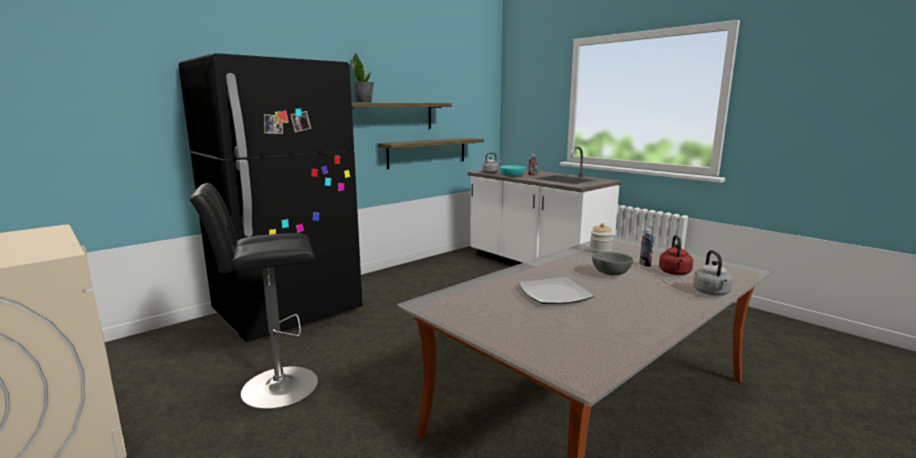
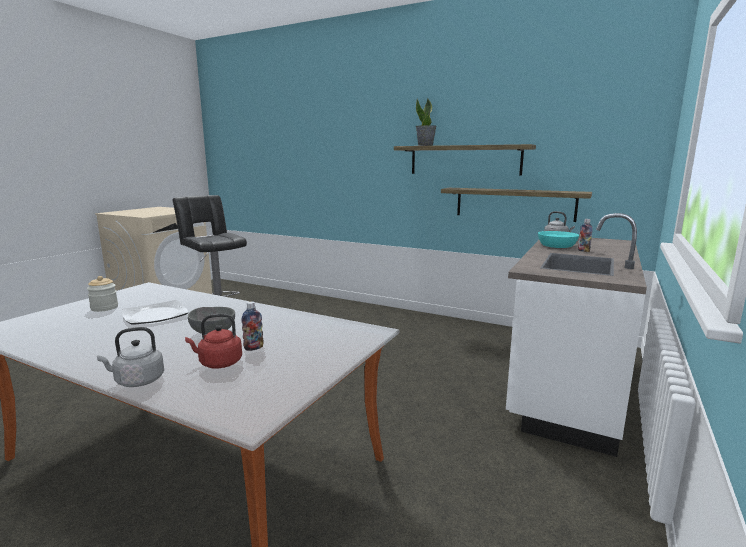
camera: 70 degrees right, 0 degrees up
black fridge [178,53,362,342] -> none
jar [590,223,613,253] -> jar moved to [87,276,118,312]

